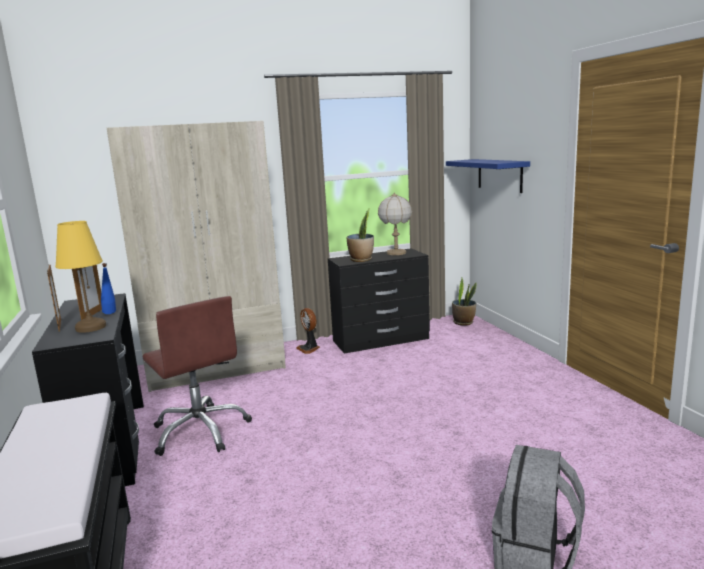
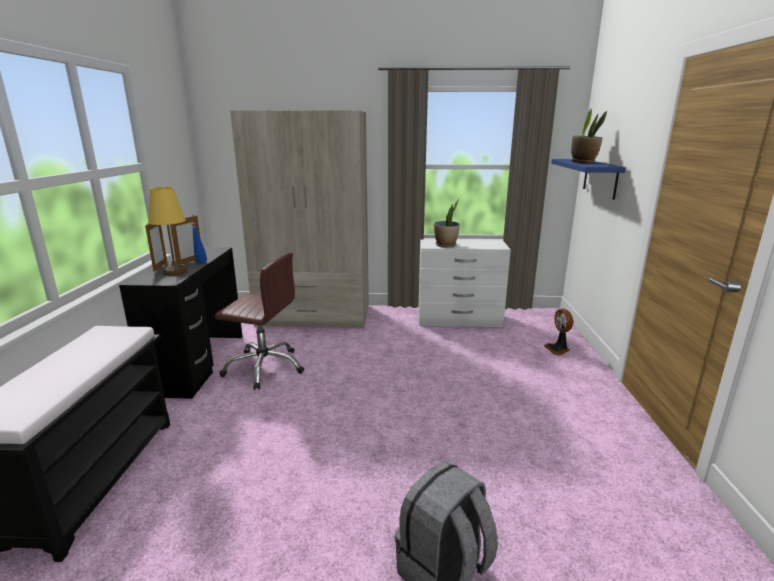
camera: 20 degrees right, 5 degrees up
brown office chair [143,296,252,456] -> brown office chair turned 60 degrees counterclockwise [215,253,304,390]
fan [296,308,320,354] -> fan moved to [544,308,573,355]
black dresser [328,248,430,354] -> white dresser [418,239,511,327]
table lamp [378,192,412,255] -> none
potted plant [452,278,477,326] -> potted plant moved to [571,108,607,163]

